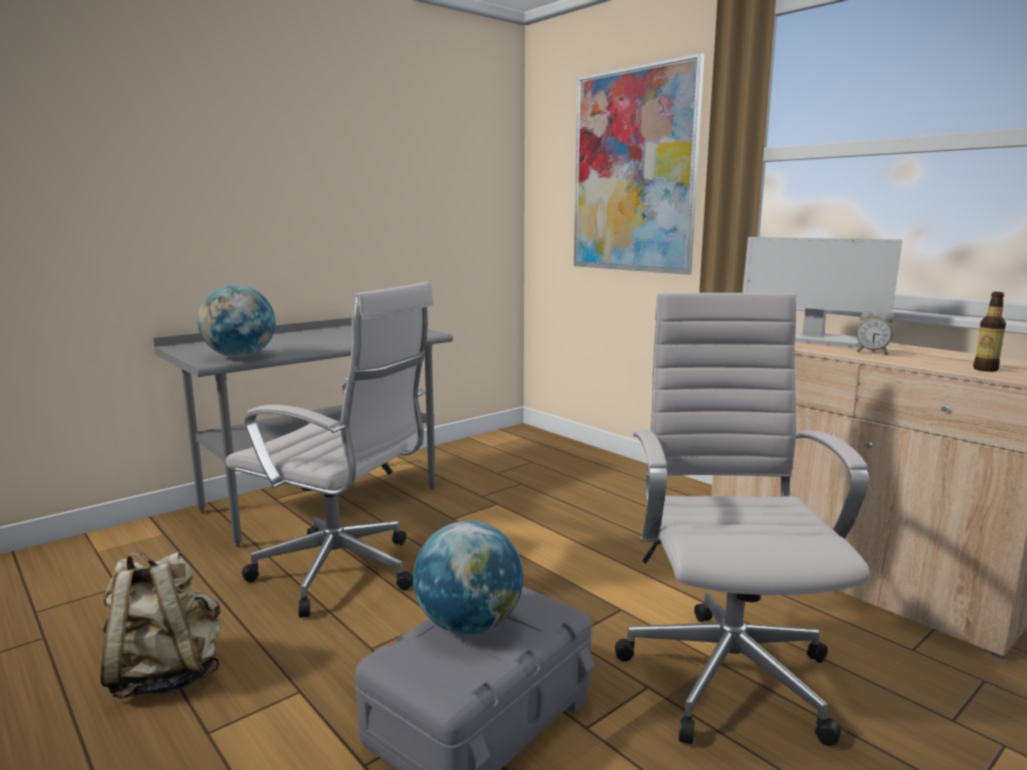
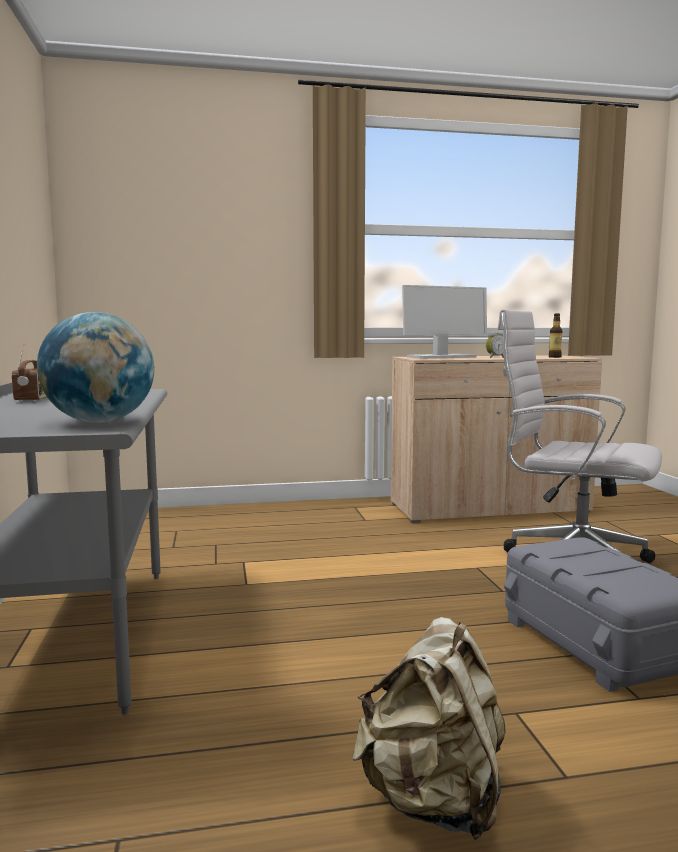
camera: 60 degrees left, 5 degrees down
white office chair [226,282,433,618] -> none
globe [413,520,523,635] -> none
picture [574,53,704,275] -> none
none -> radio [12,344,47,402]

